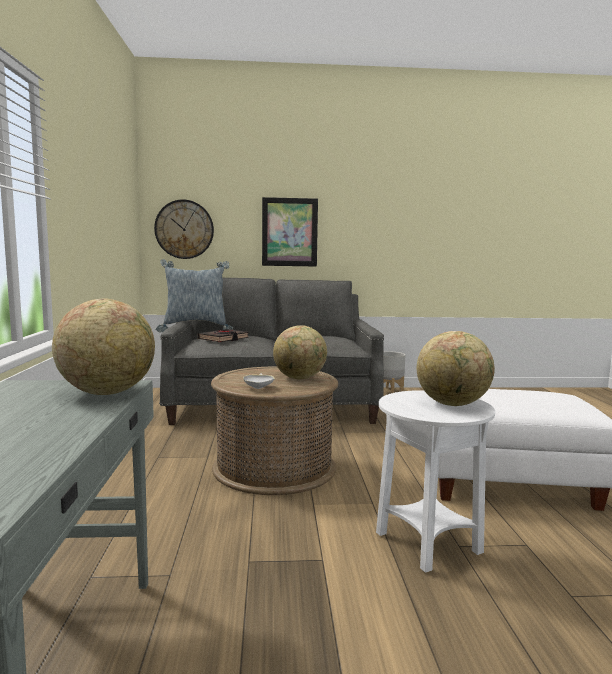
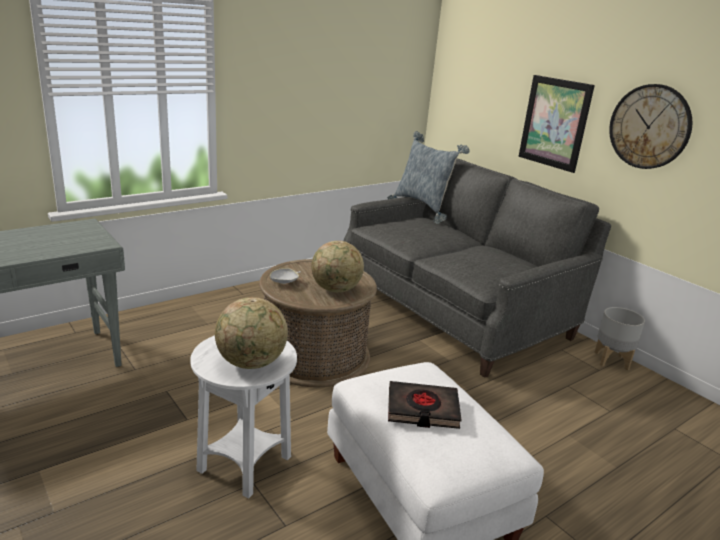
camera: 55 degrees right, 15 degrees up
globe [52,299,155,395] -> none
wall clock [154,199,214,259] -> wall clock moved to [609,84,692,169]
black book [198,329,249,342] -> black book moved to [388,381,462,429]

